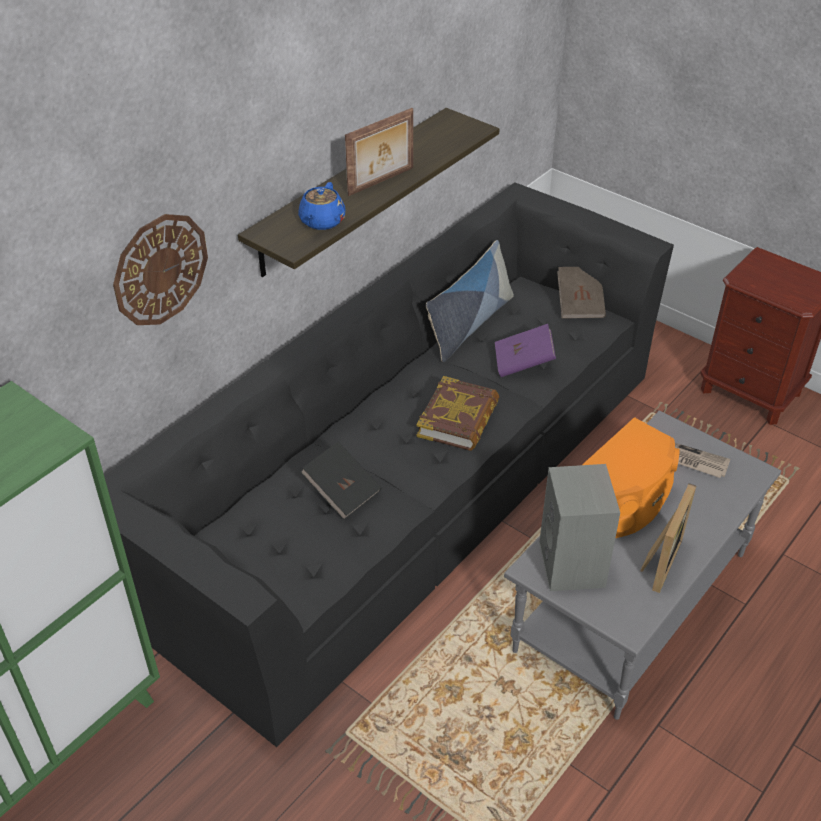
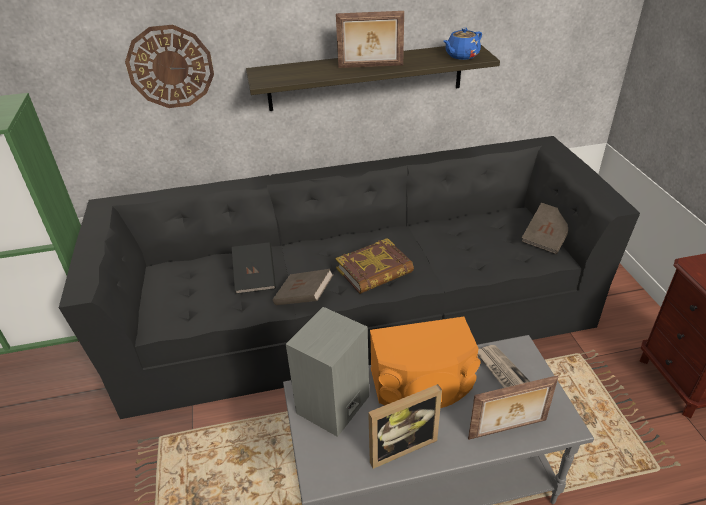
camera: 40 degrees right, 5 degrees down
blue teapot [298,182,346,230] -> blue teapot moved to [443,28,482,60]
pillow [426,240,514,362] -> none
purple book [495,324,556,377] -> none
none -> brown book [273,269,333,305]
none -> picture frame [468,375,558,440]

